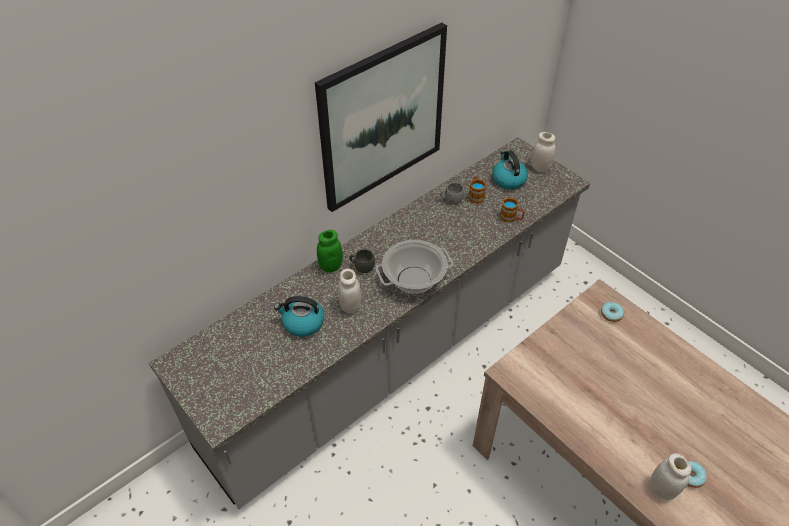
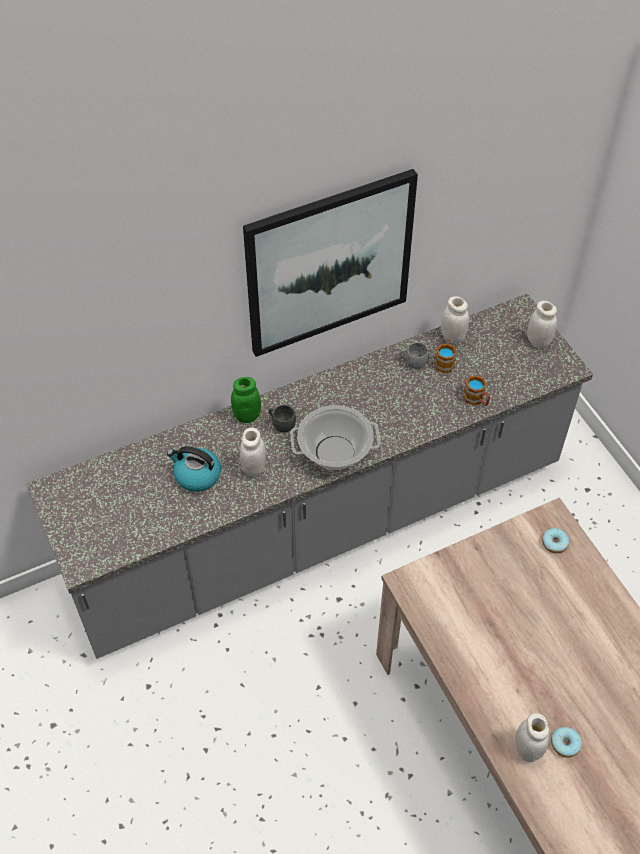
camera: 15 degrees right, 5 degrees up
kettle [492,151,528,189] -> none
none -> white jar [441,296,469,344]

